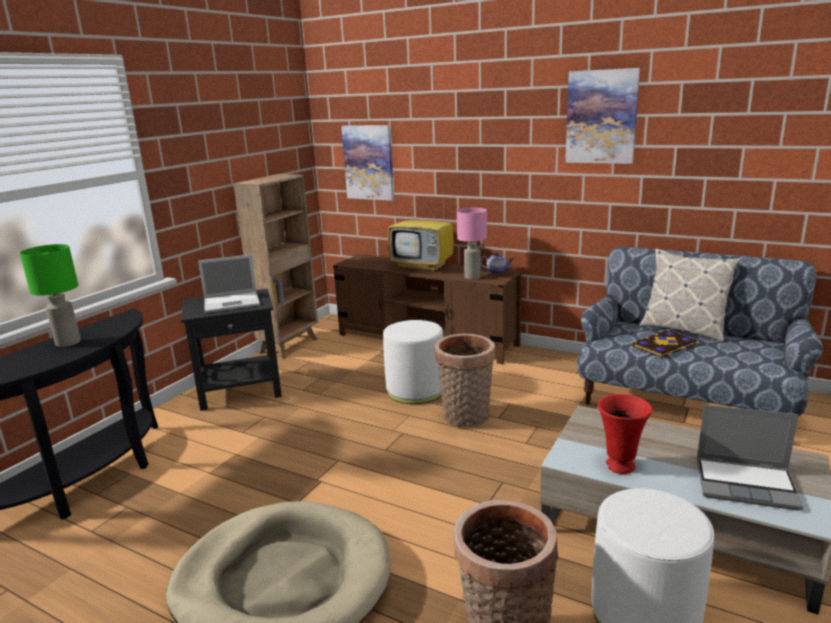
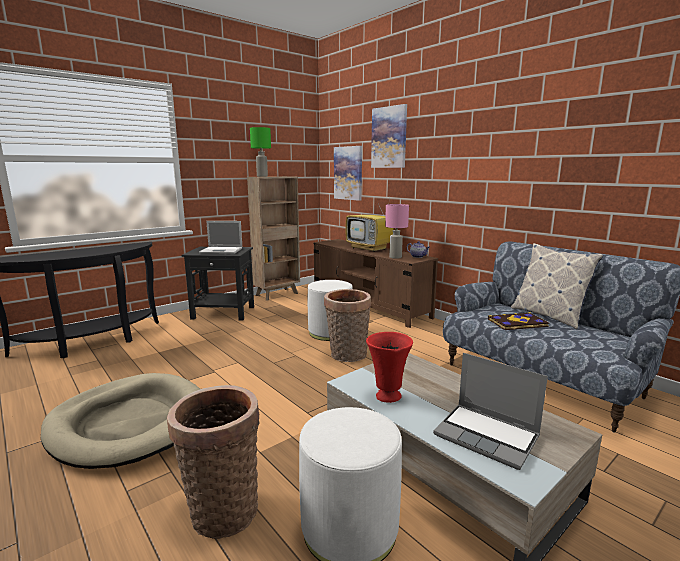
camera: 20 degrees right, 5 degrees down
green table lamp [20,244,81,347] -> green table lamp moved to [250,127,271,177]
picture [565,68,640,164] -> picture moved to [371,104,407,168]

